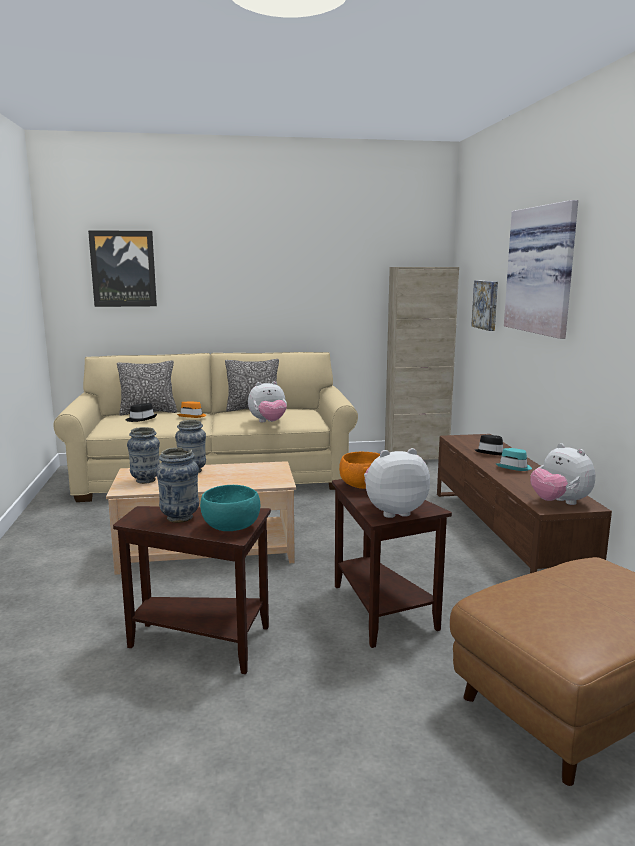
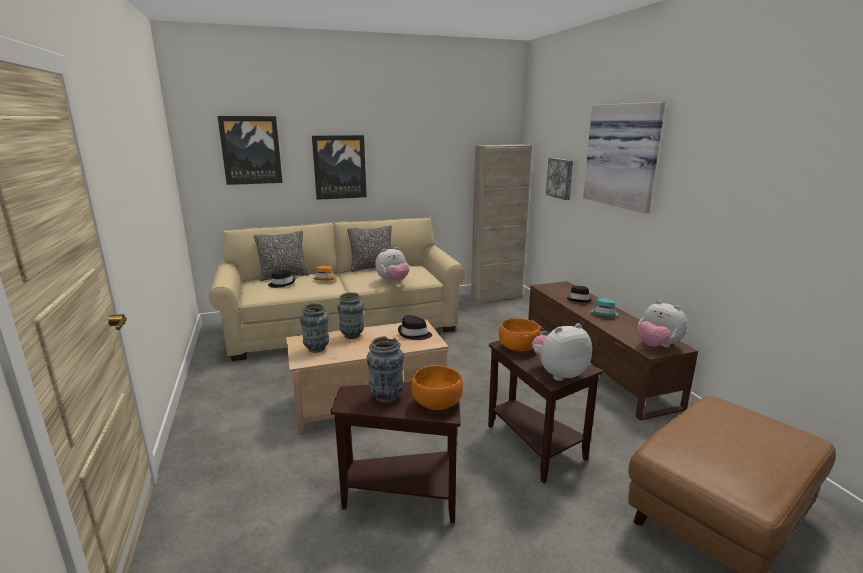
camera: 10 degrees left, 5 degrees up
turquoise bowl [200,485,260,531] -> orange bowl [411,365,463,410]
none -> picture [312,135,367,200]
none -> black hat [398,315,432,340]

